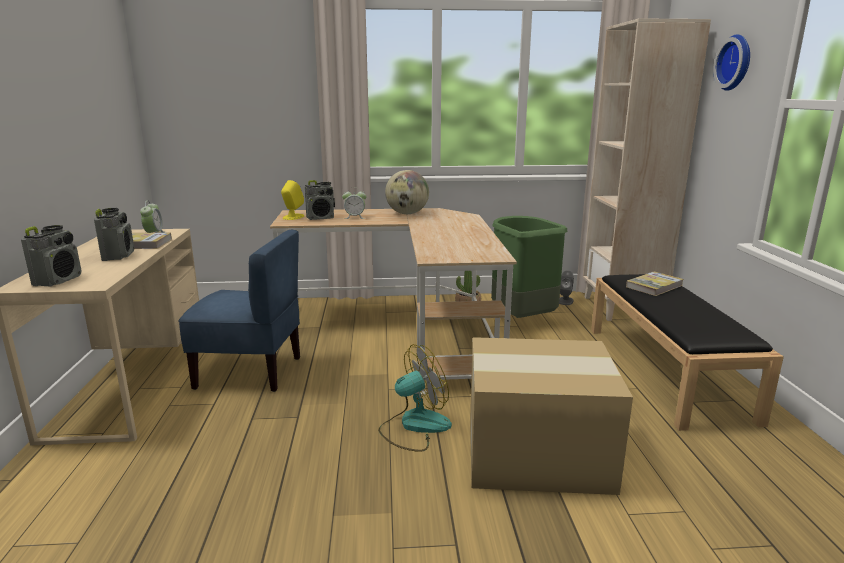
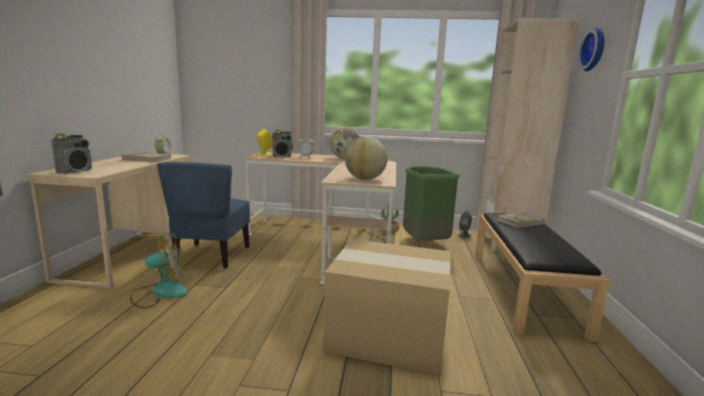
camera: 10 degrees right, 5 degrees down
radio [94,208,134,261] -> none
blue chair [178,230,300,392] -> blue chair turned 75 degrees clockwise [157,162,250,269]
fan [378,344,452,452] -> fan moved to [130,232,188,308]
none -> globe [345,137,388,180]

